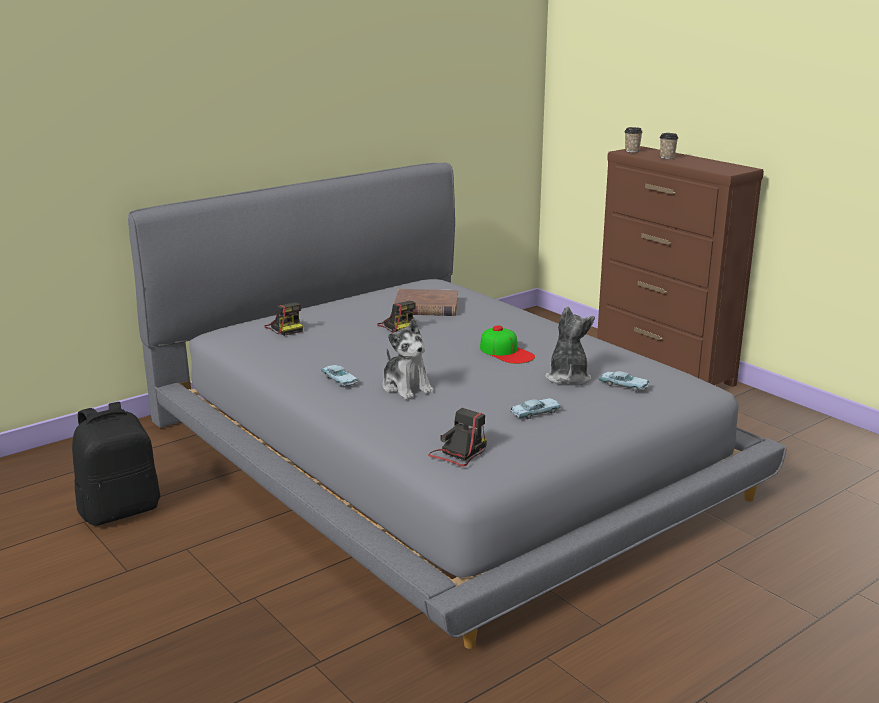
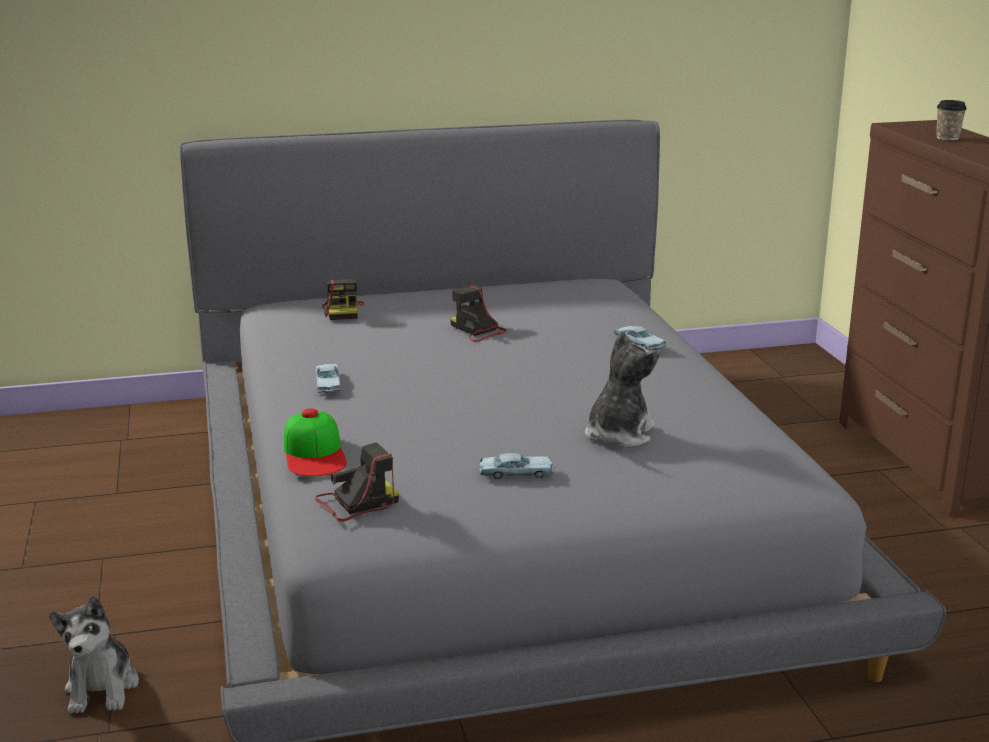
camera: 25 degrees right, 0 degrees up
black backpack [72,402,160,526] -> none
camera [377,301,416,333] -> camera turned 150 degrees clockwise [450,285,507,342]
plush toy [382,319,434,400] -> plush toy moved to [49,596,139,714]
brown book [394,289,458,316] -> none
cap [480,325,535,364] -> cap moved to [284,408,347,476]
blue toy car [599,371,650,392] -> blue toy car moved to [614,326,667,350]
cup [625,127,643,153] -> none

